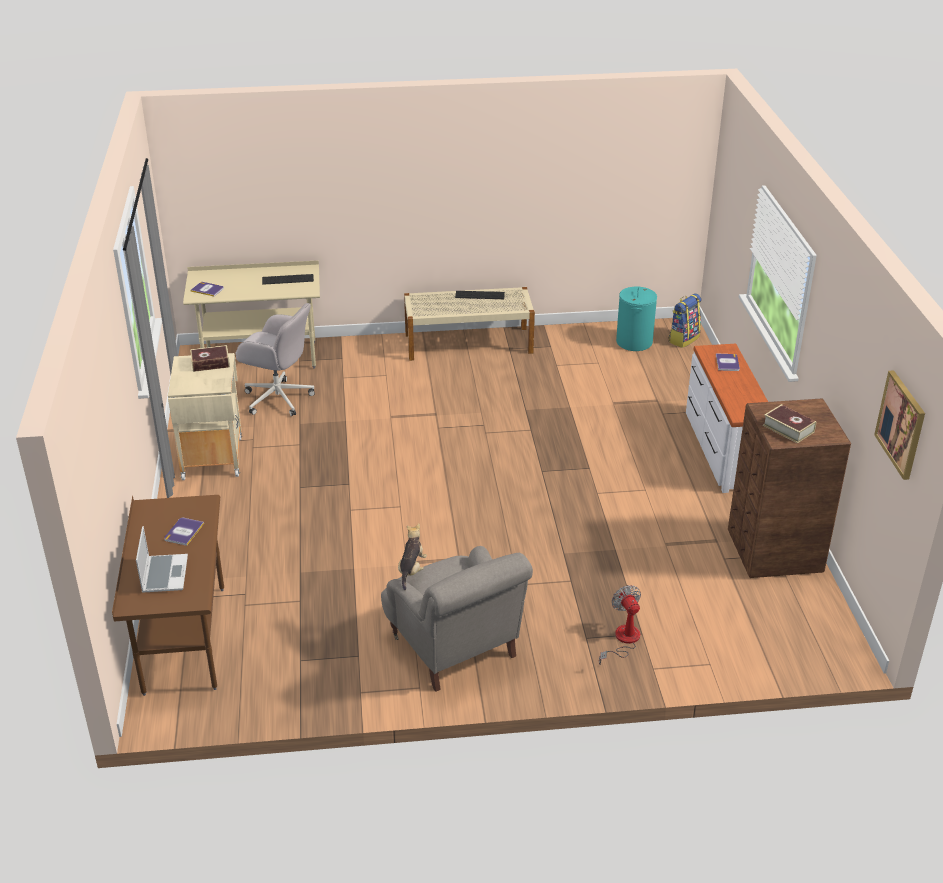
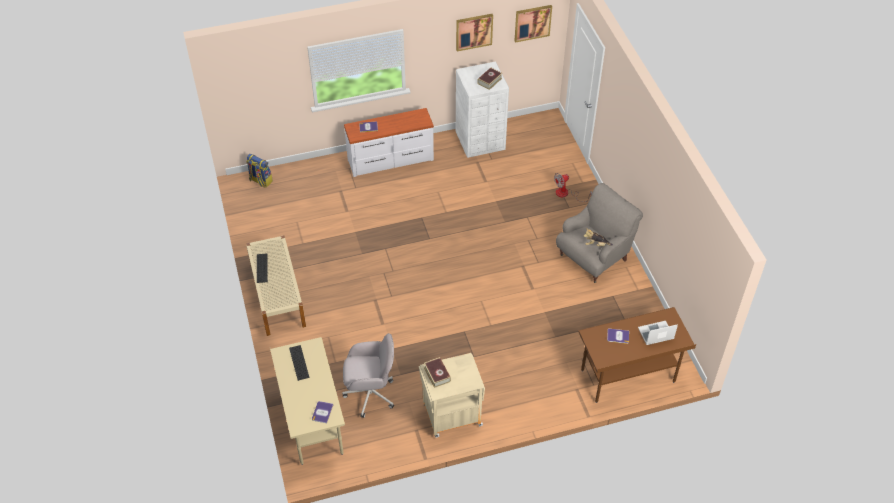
camera: 100 degrees left, 15 degrees up
grey office chair [235,303,315,416] -> grey office chair turned 75 degrees clockwise [342,333,394,418]
turquoise laundry basket [616,286,657,351] -> none
brown dresser [728,398,851,578] -> white dresser [456,61,509,158]
none -> picture [456,14,493,51]

